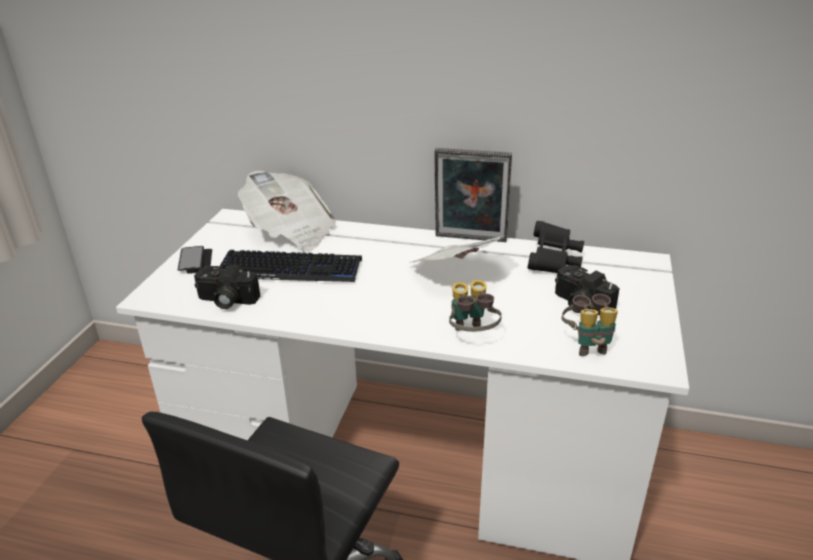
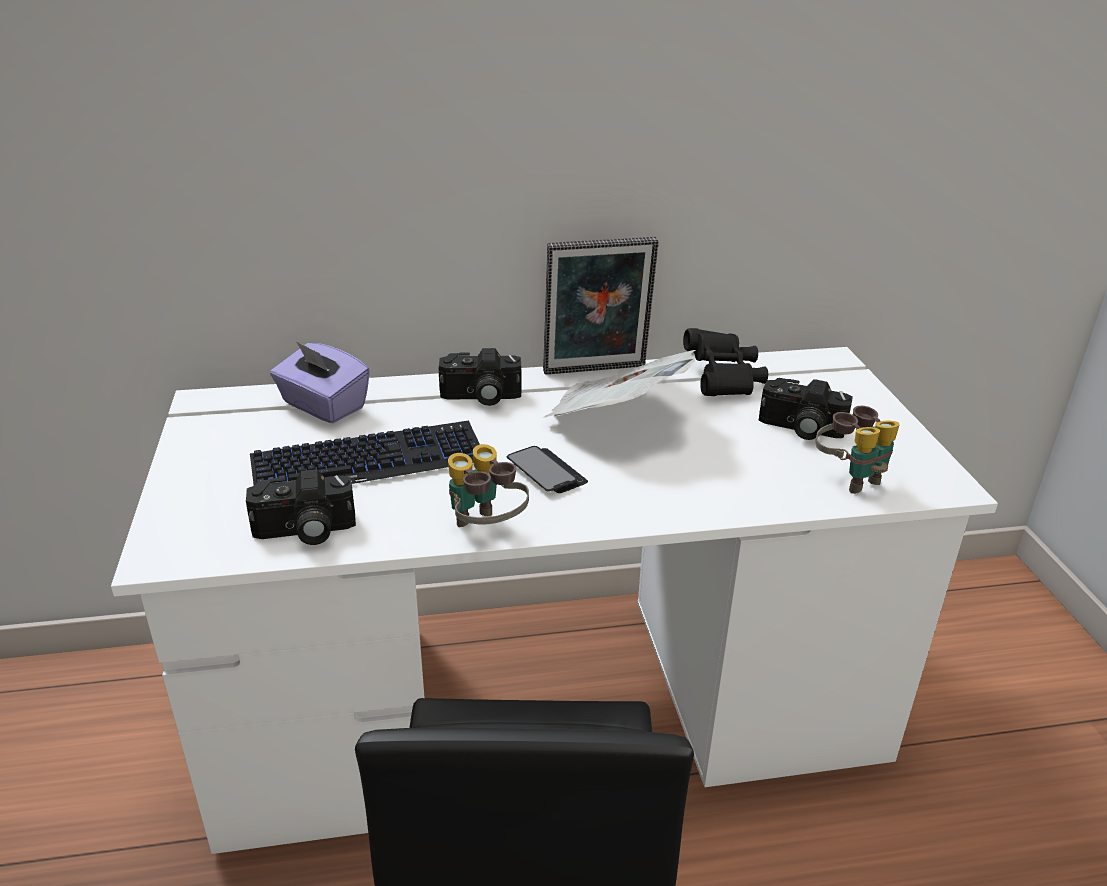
camera: 25 degrees left, 0 degrees up
phone [178,246,212,274] -> phone moved to [507,446,588,493]
newspaper [238,170,336,250] -> purple tissue box [270,341,370,423]
binoculars [449,280,502,332] -> binoculars moved to [448,444,529,527]
none -> camera [438,348,522,406]

